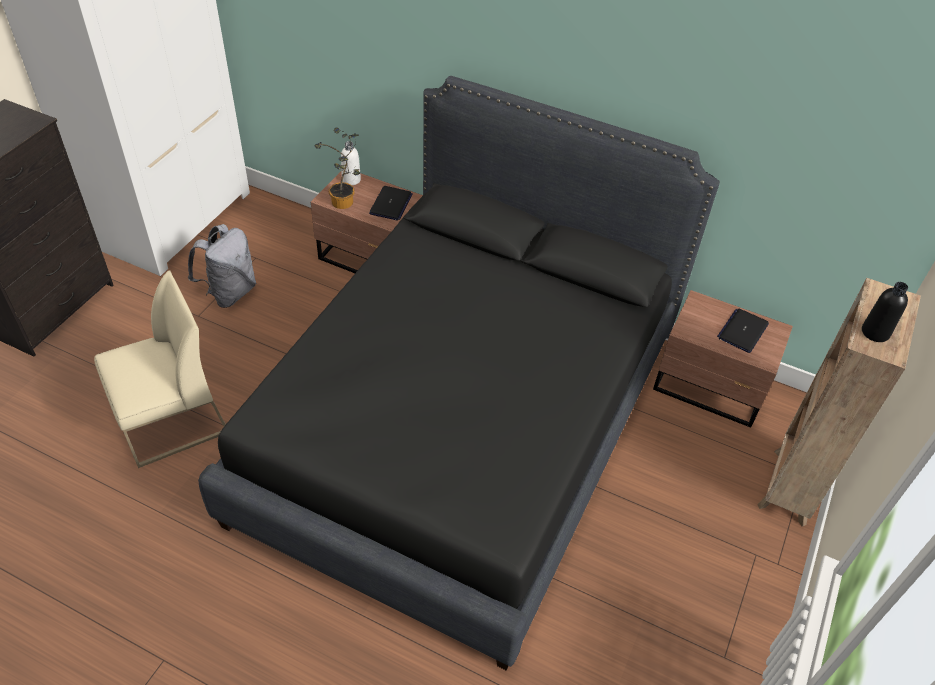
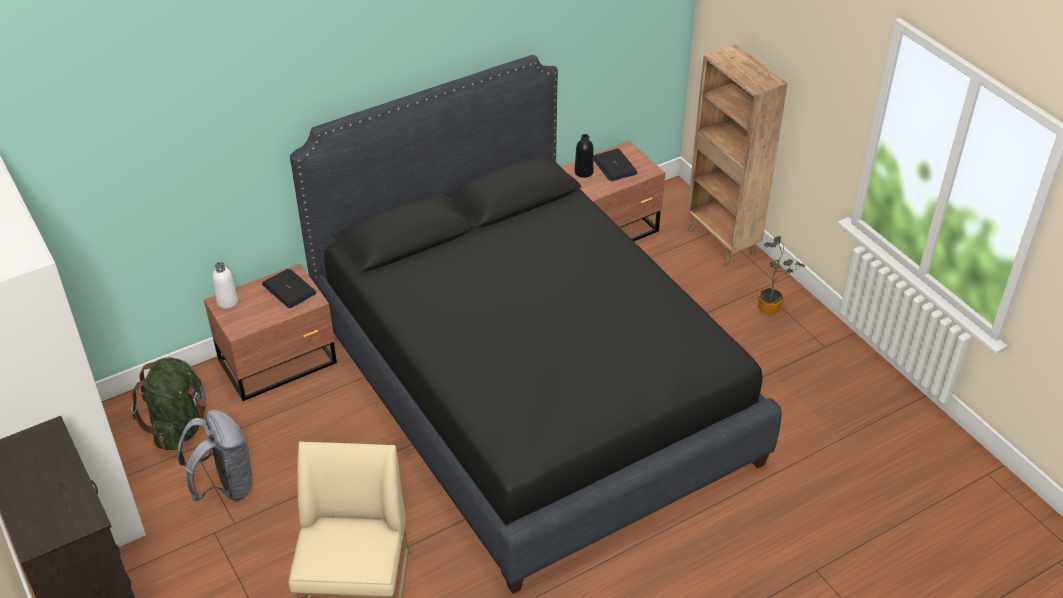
camera: 55 degrees left, 5 degrees down
potted plant [315,127,360,209] -> potted plant moved to [758,236,805,314]
black bottle [862,282,908,342] -> black bottle moved to [575,134,594,178]
none -> green backpack [131,358,207,450]

